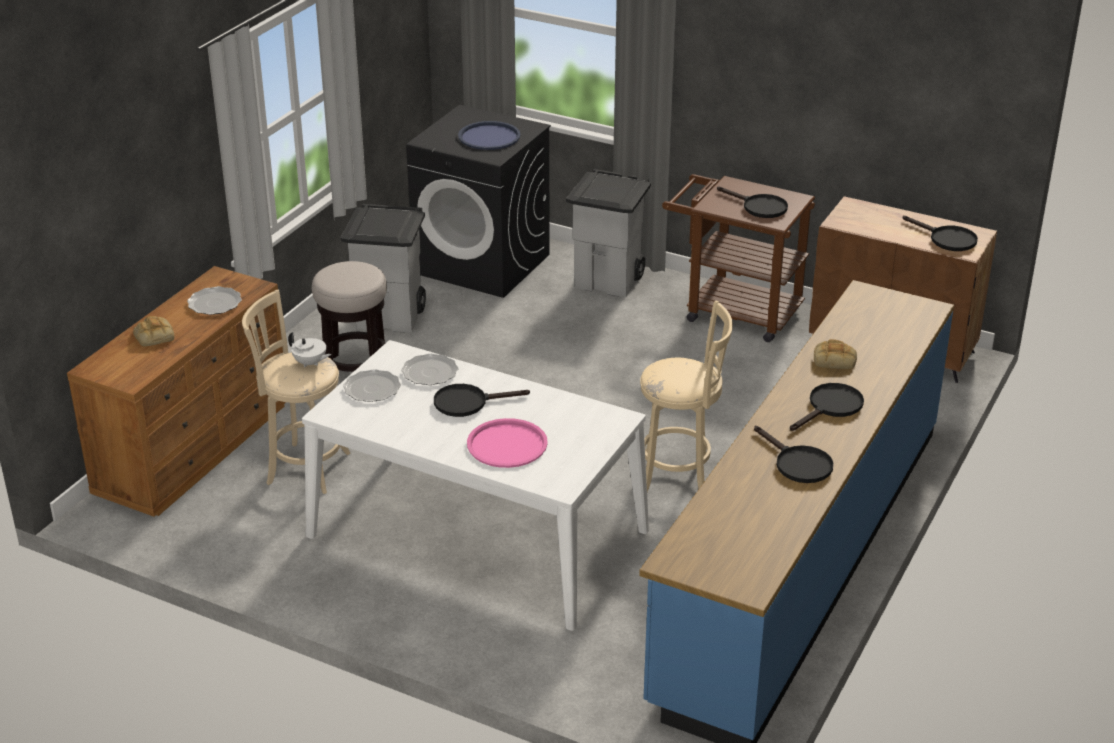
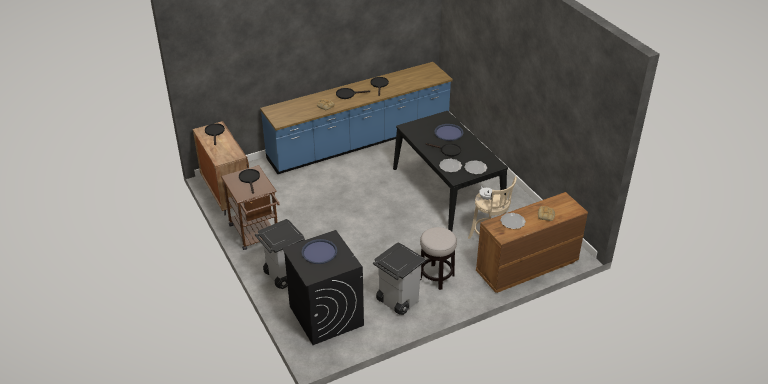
camera: 145 degrees left, 5 degrees up
white dining table [302,340,649,631] -> black dining table [393,111,508,231]
pink tray [467,418,548,468] -> blue tray [434,124,463,141]
beige stool [640,301,733,492] -> none

